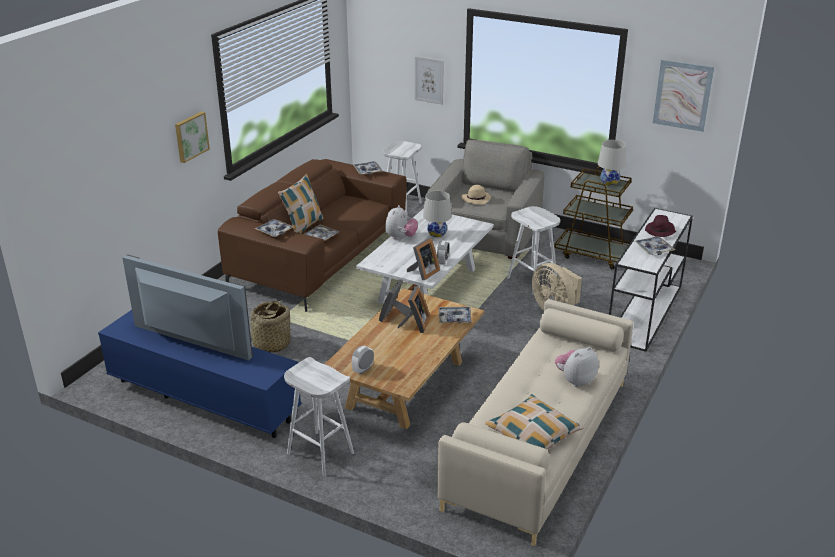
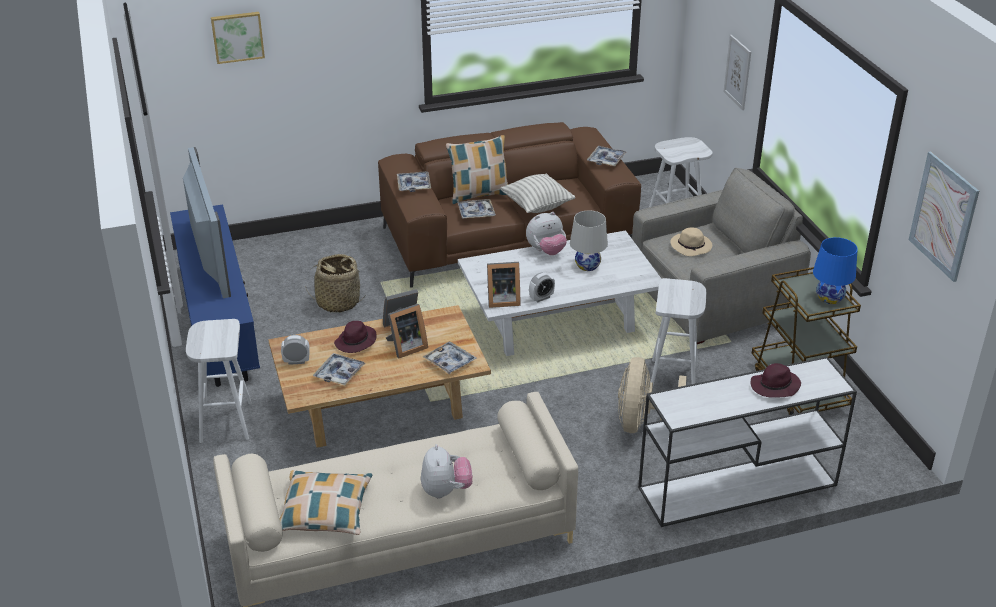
camera: 45 degrees right, 5 degrees up
picture [175,111,210,163] -> picture moved to [211,12,265,64]
plush toy [555,347,599,387] -> plush toy turned 75 degrees clockwise [421,444,472,499]
white table lamp [598,140,626,186] -> blue table lamp [813,237,858,304]
tray [635,236,675,255] -> tray moved to [313,353,365,386]
none -> purple hat [334,321,376,353]
none -> pillow [500,174,575,213]

